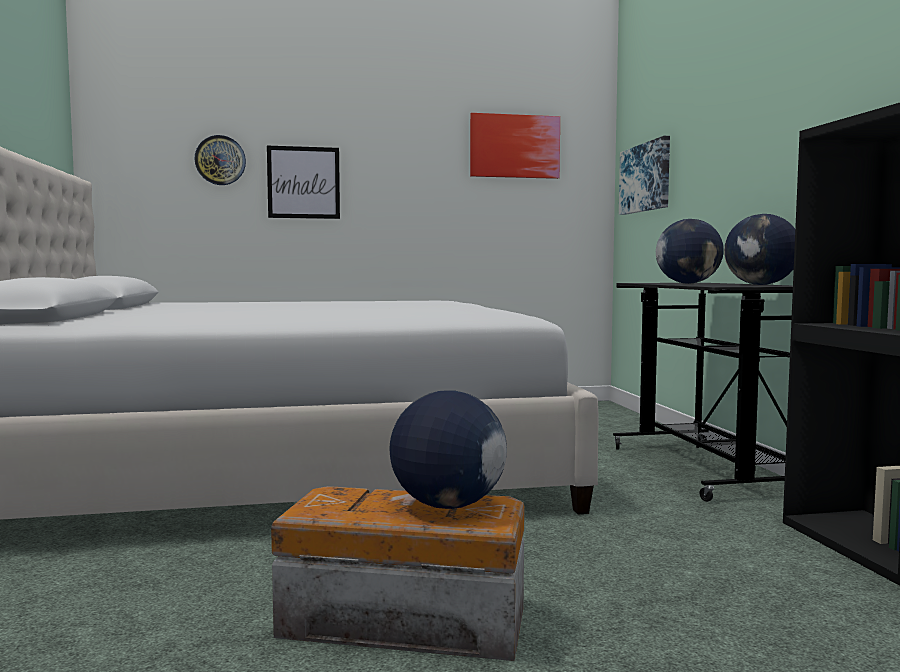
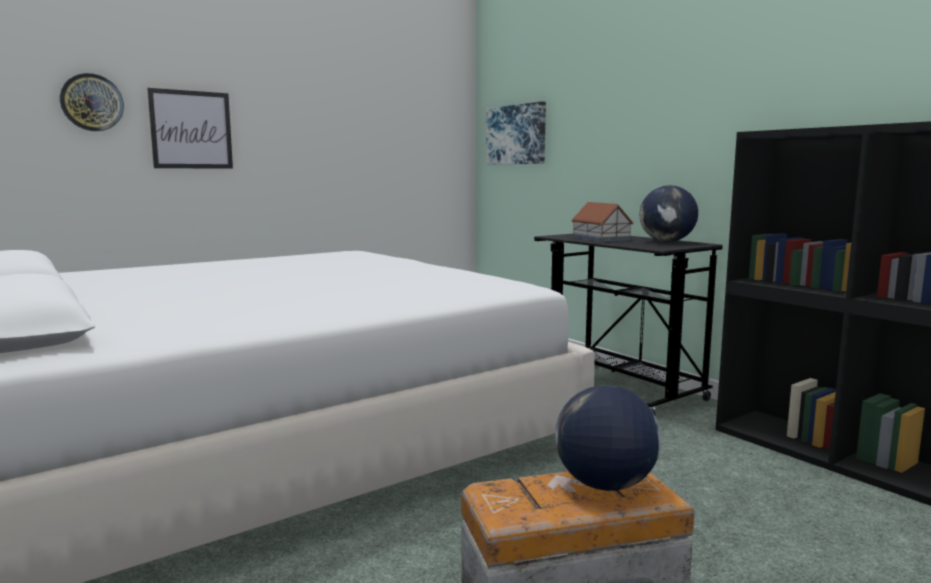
camera: 25 degrees left, 5 degrees up
picture [470,113,560,179] -> none
globe [656,219,724,284] -> toy house [571,202,633,242]

